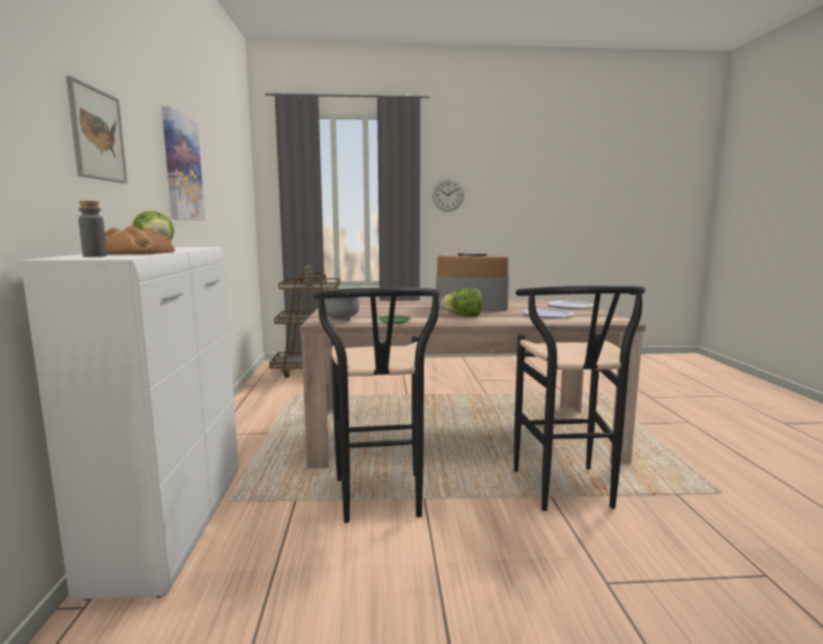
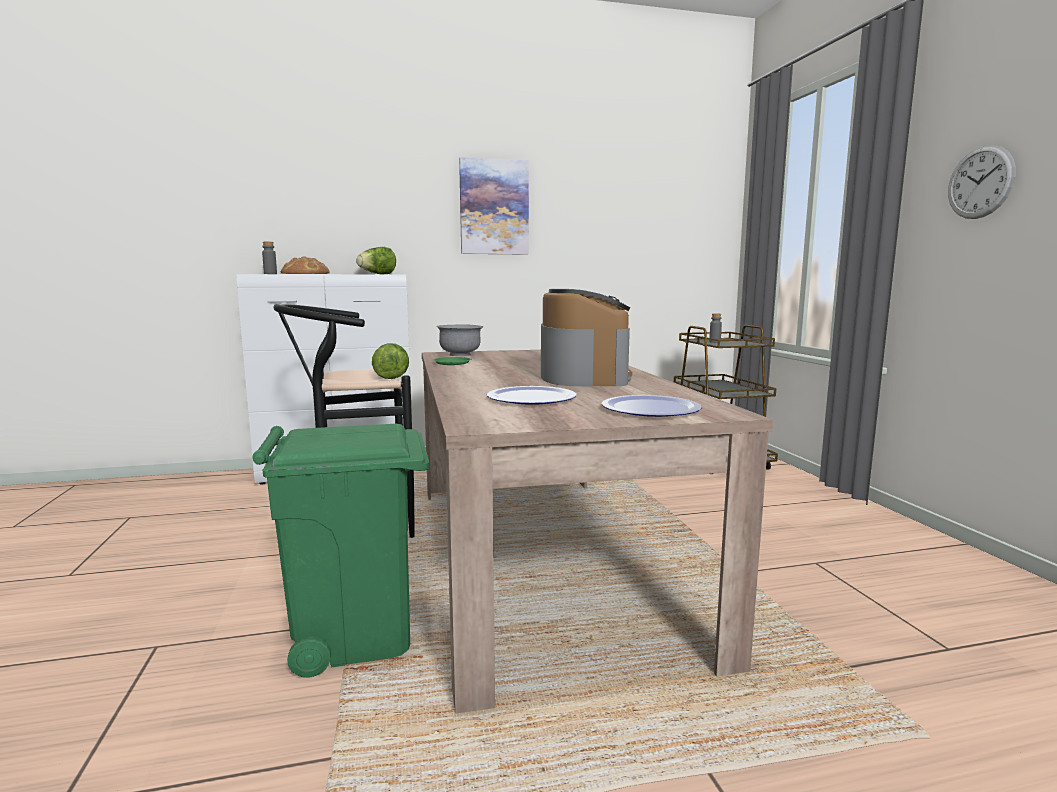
camera: 80 degrees right, 0 degrees up
picture [66,76,127,183] -> none
lettuce [441,288,482,317] -> lettuce moved to [372,343,409,379]
black stool [514,285,645,511] -> green trash can [252,424,430,677]

